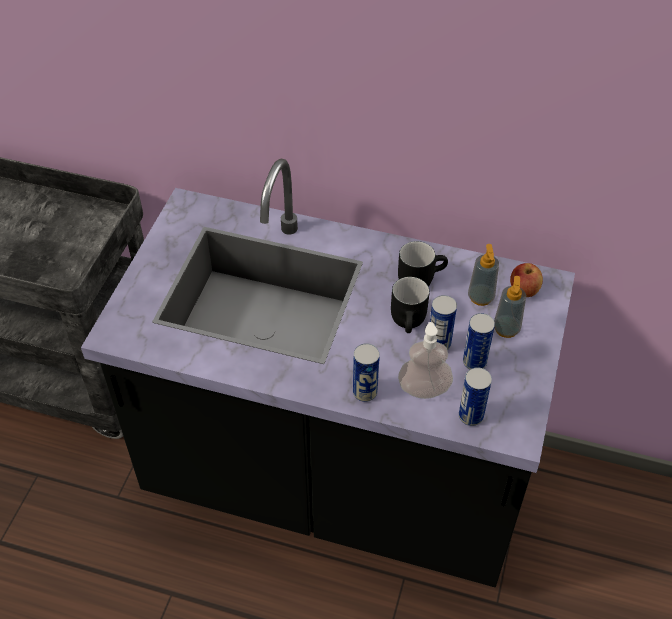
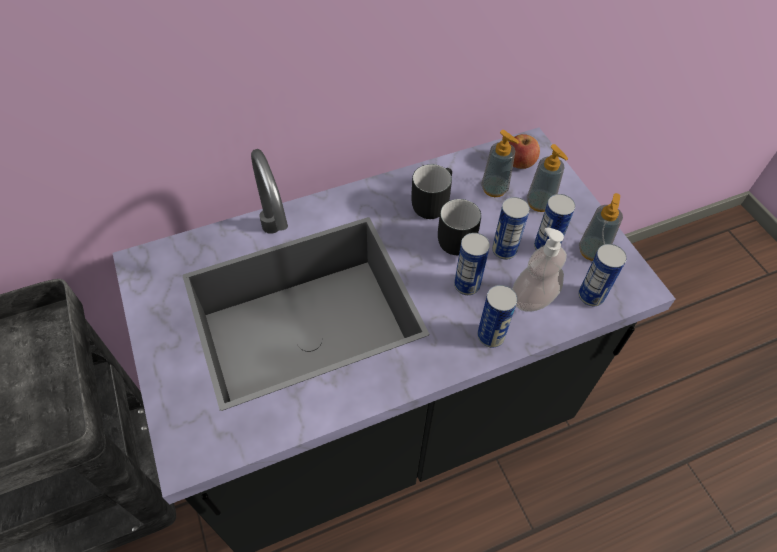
camera: 40 degrees left, 5 degrees up
none -> can [454,233,490,295]
none -> soap dispenser [579,193,623,261]

